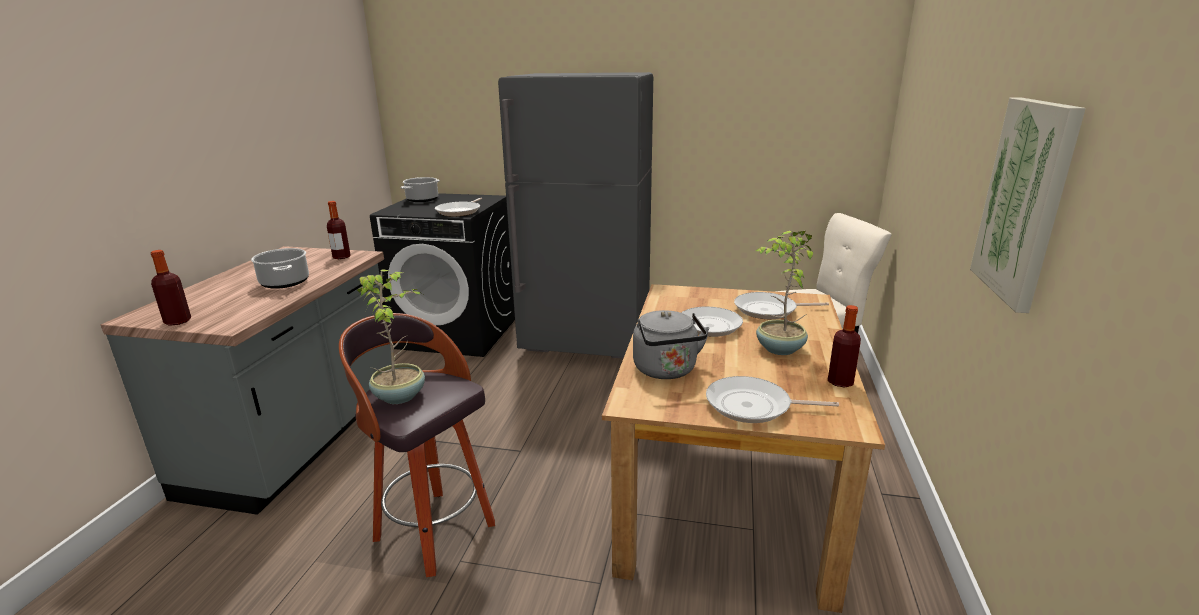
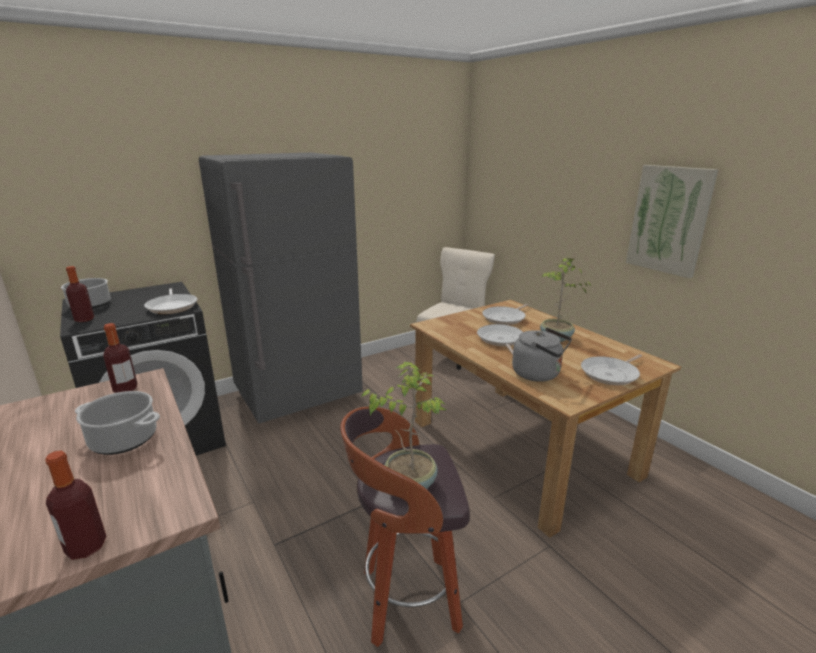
camera: 45 degrees left, 0 degrees up
bottle [828,305,861,388] -> bottle moved to [66,266,94,322]

